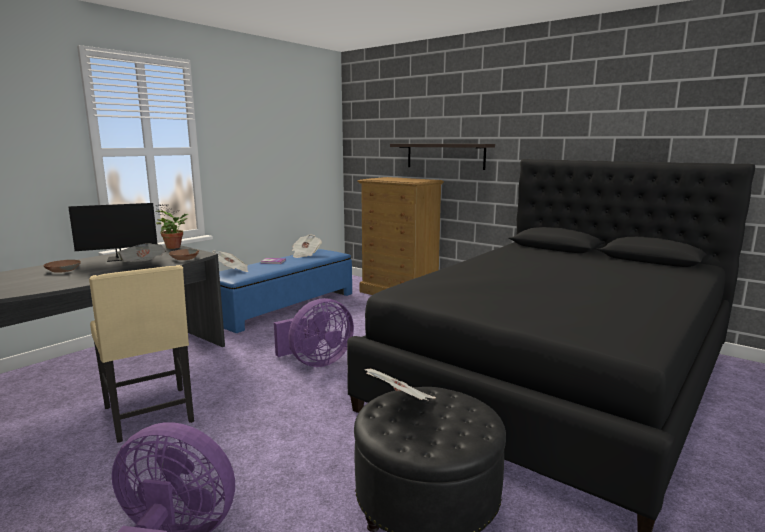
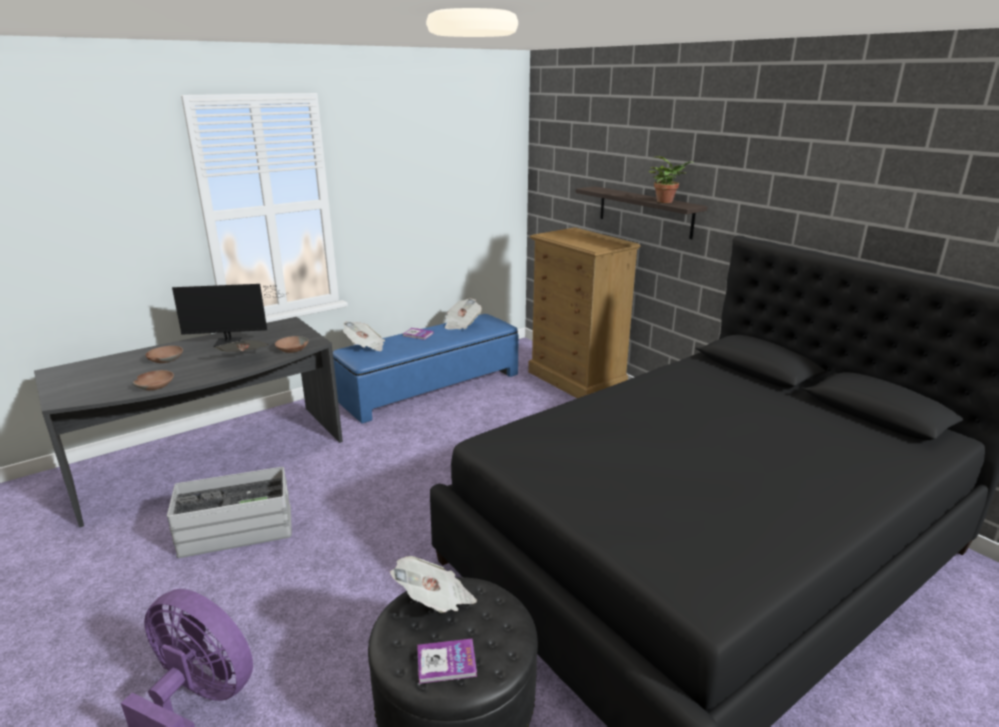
camera: 15 degrees right, 10 degrees up
beige chair [89,265,194,443] -> grey storage box [167,467,292,558]
potted plant [155,210,188,249] -> potted plant moved to [649,156,694,203]
purple fan [274,298,354,367] -> none
none -> brown bowl [133,370,174,390]
none -> book [417,639,477,684]

